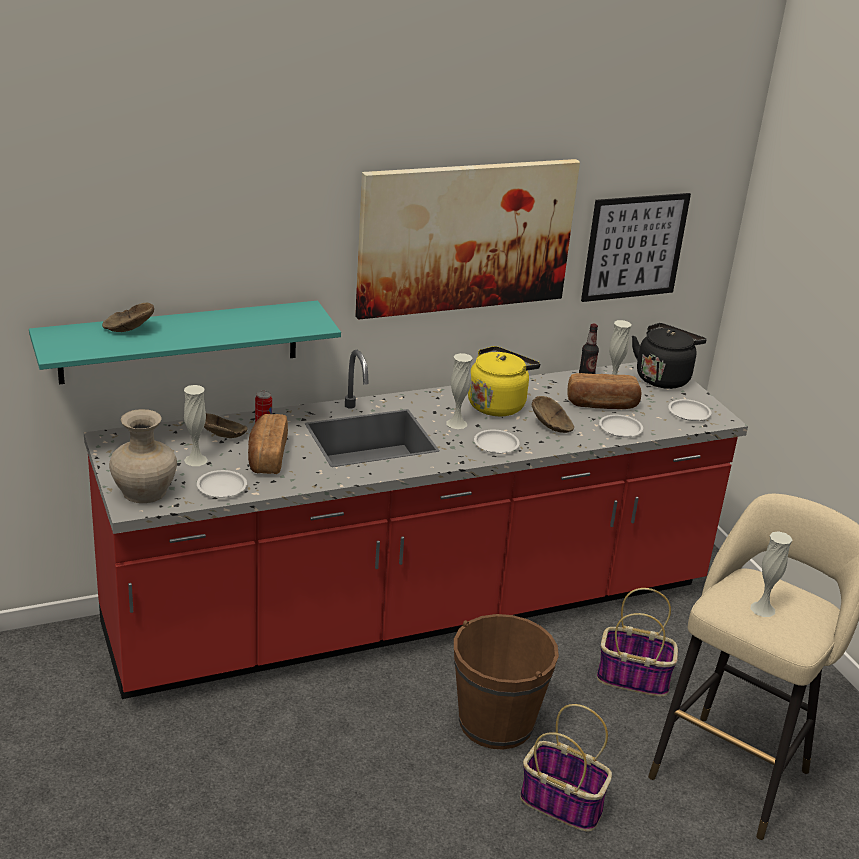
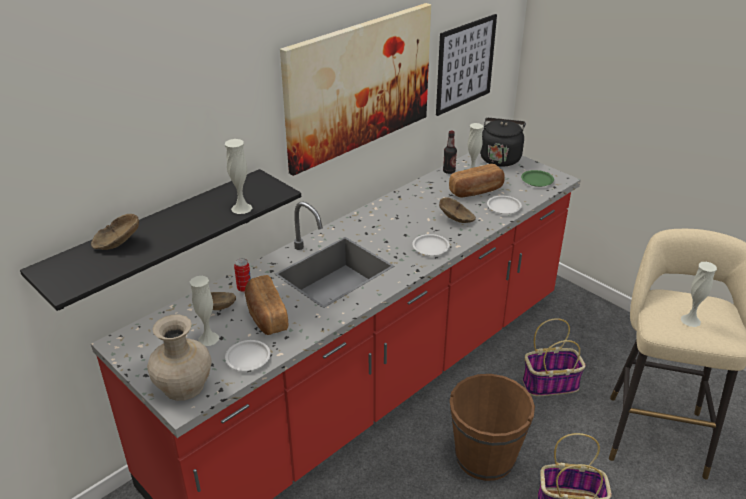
camera: 20 degrees left, 5 degrees up
turquoise shelf [29,301,341,385] -> black shelf [20,169,301,311]
white vase [447,353,473,429] -> white vase moved to [225,139,252,214]
yellow kettle [468,346,541,416] -> none
white plate [668,399,711,421] -> green plate [521,170,554,187]

